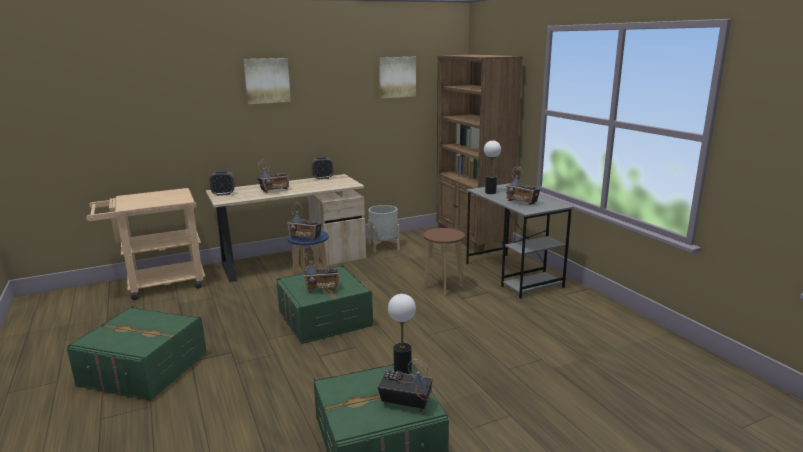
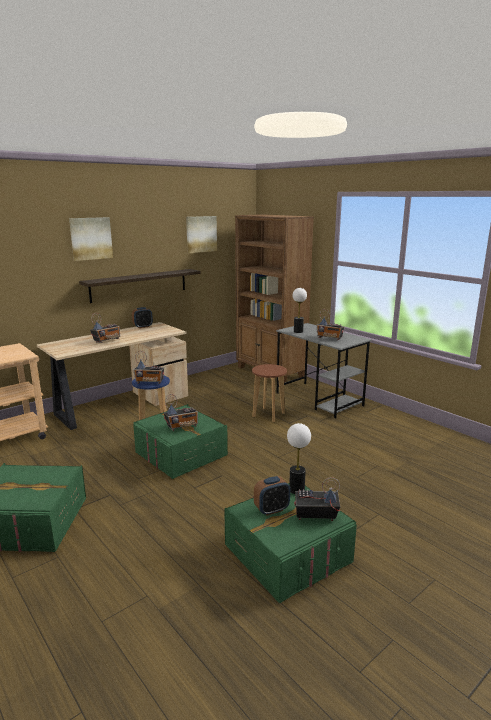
camera: 15 degrees left, 0 degrees up
alarm clock [210,171,235,196] -> alarm clock moved to [254,476,290,516]
grey planter [368,205,400,253] -> none
none -> shelf [79,269,201,303]

